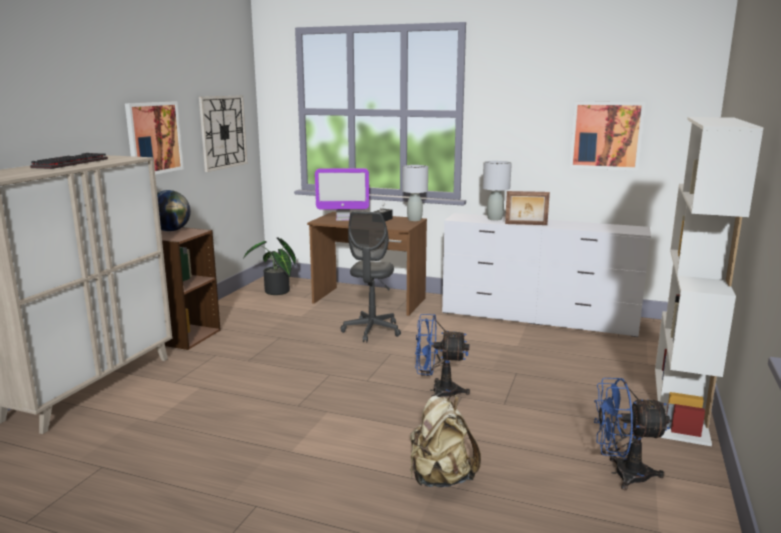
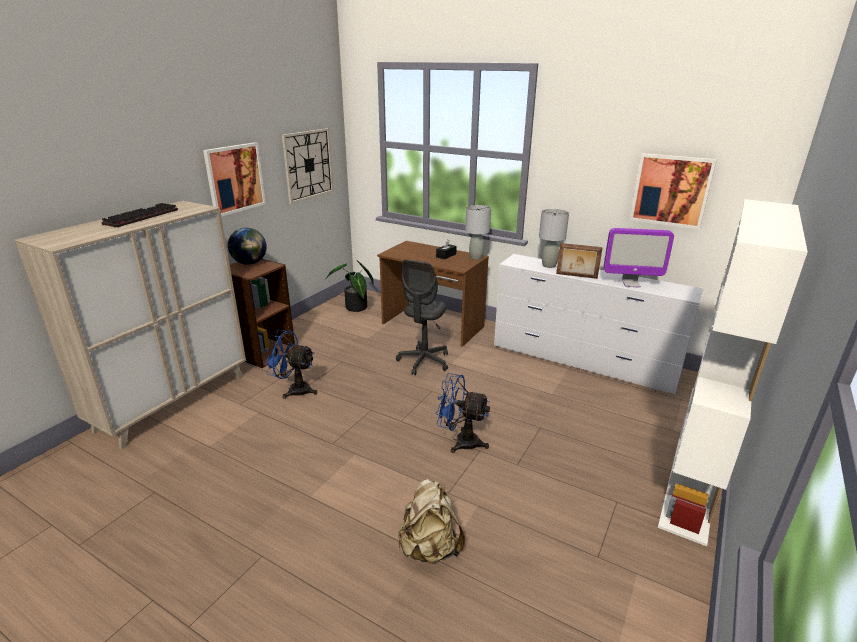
camera: 10 degrees right, 10 degrees up
monitor [315,168,369,221] -> monitor moved to [603,228,674,288]
blue fan [594,378,670,490] -> blue fan moved to [263,330,317,399]

